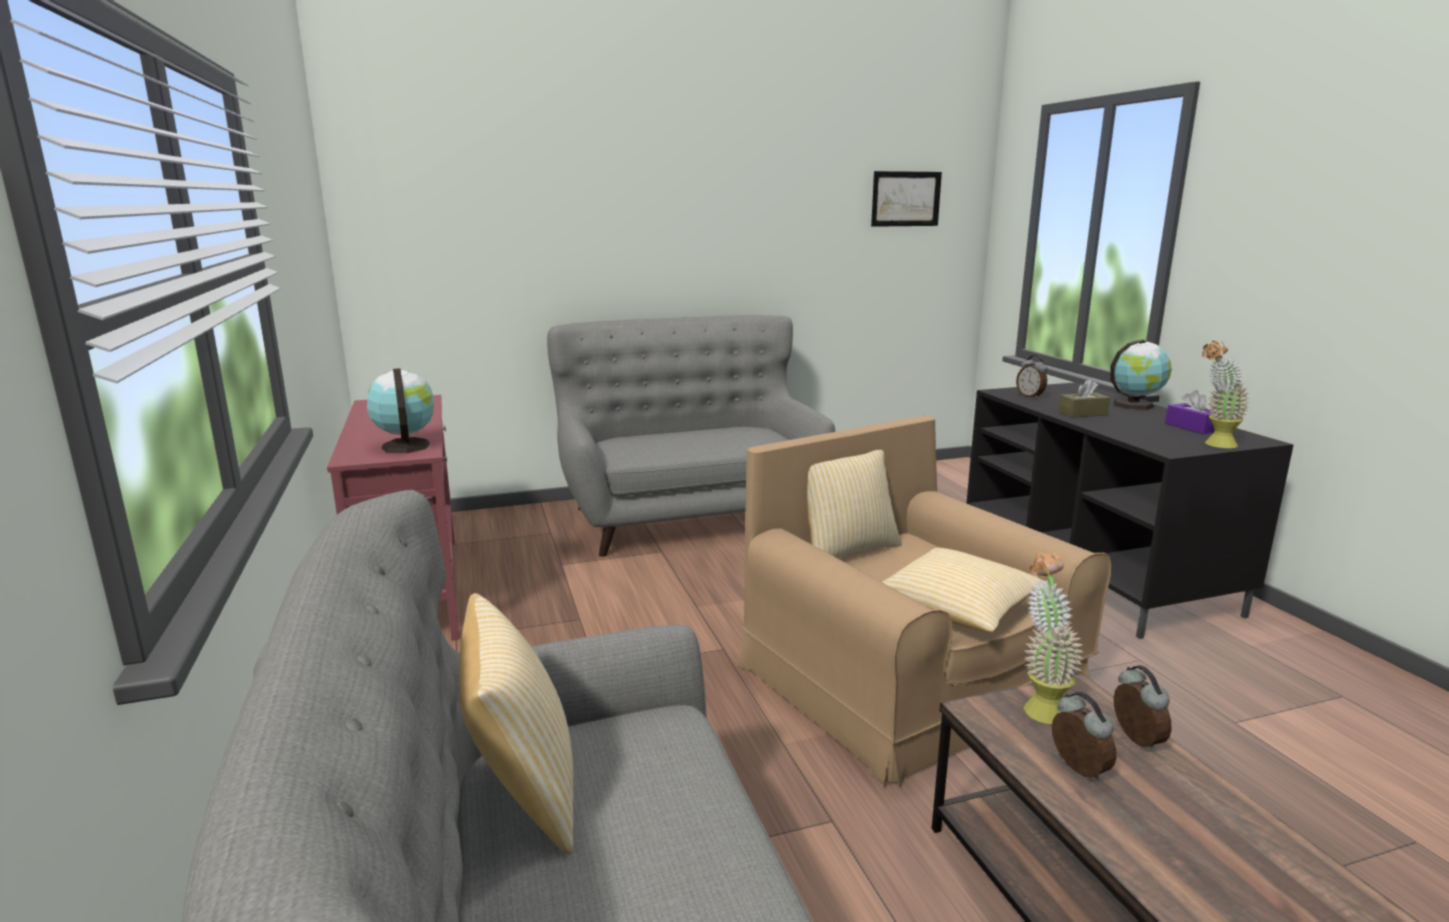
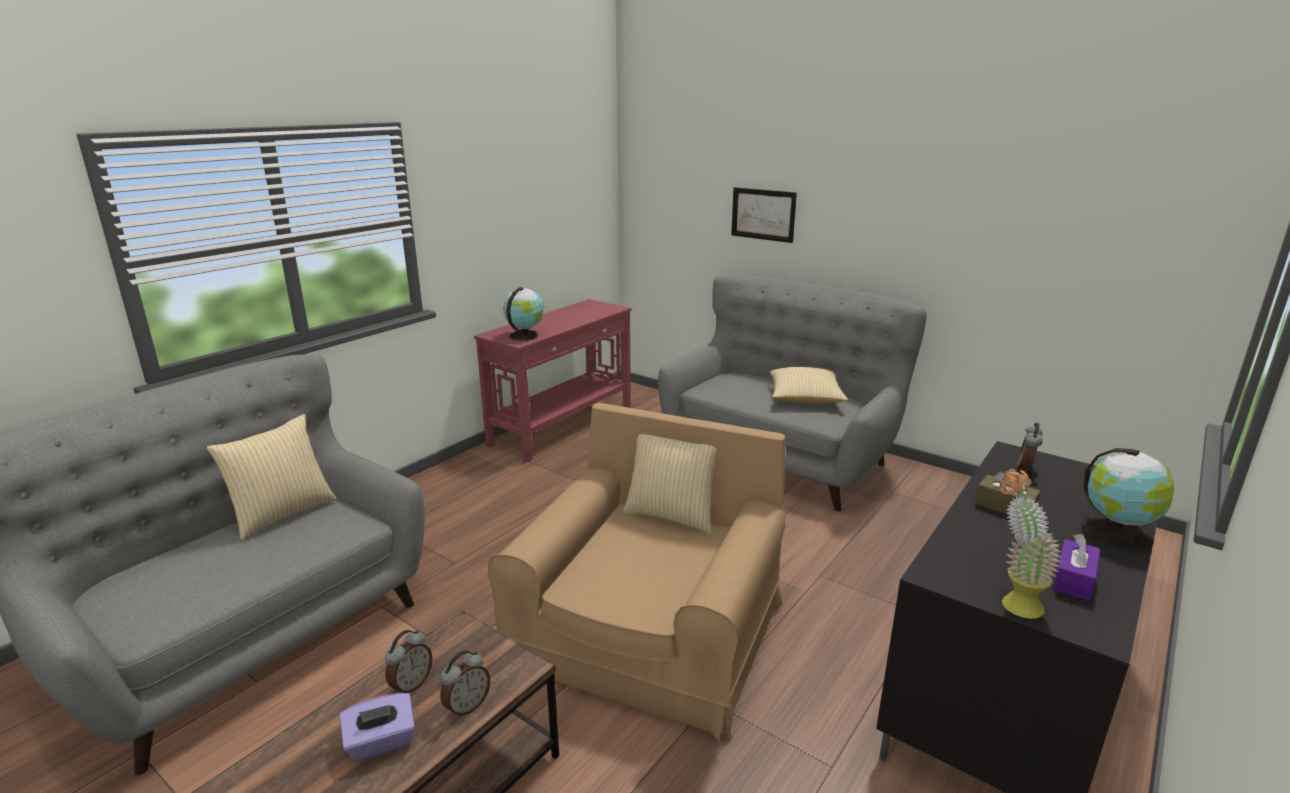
camera: 55 degrees right, 5 degrees up
picture [871,171,942,227] -> picture moved to [731,187,797,243]
pillow [882,548,1046,633] -> pillow moved to [770,367,848,403]
potted plant [1024,551,1085,724] -> none
none -> purple tissue box [340,693,415,762]

